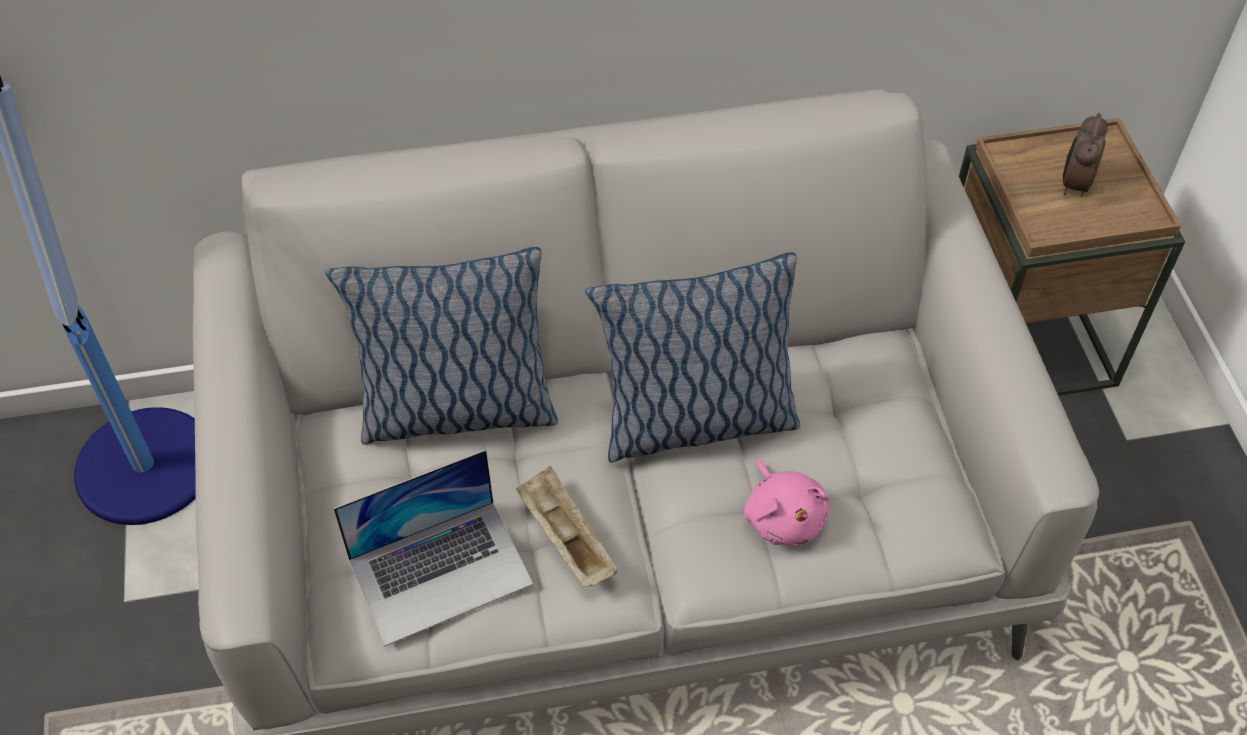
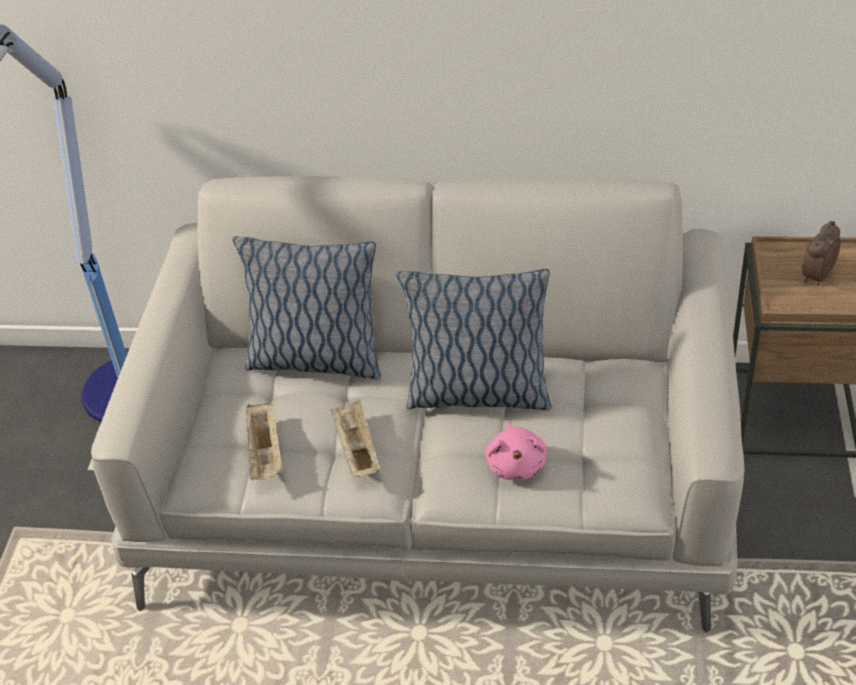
camera: 20 degrees right, 10 degrees down
laptop [334,450,533,646] -> beige tray [246,402,282,480]

